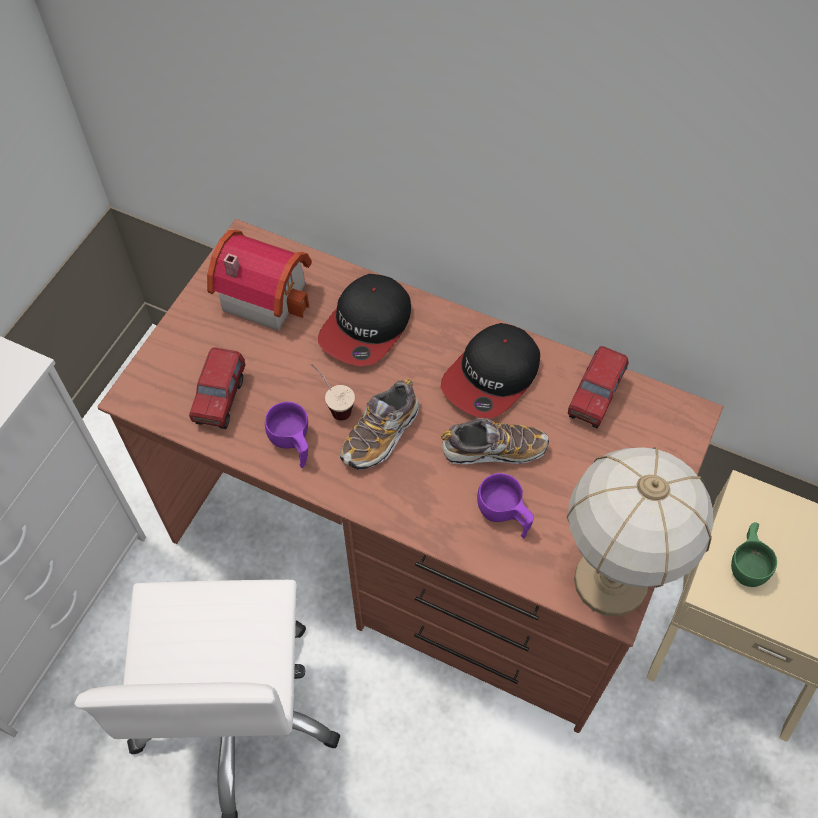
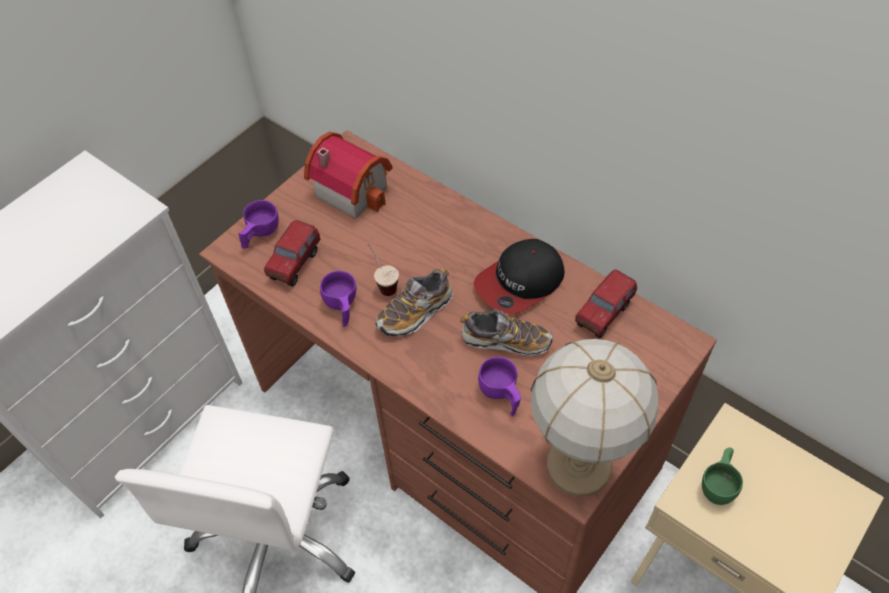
camera: 15 degrees right, 5 degrees down
cap [318,274,411,366] -> none
none -> purple cup [239,200,279,249]

